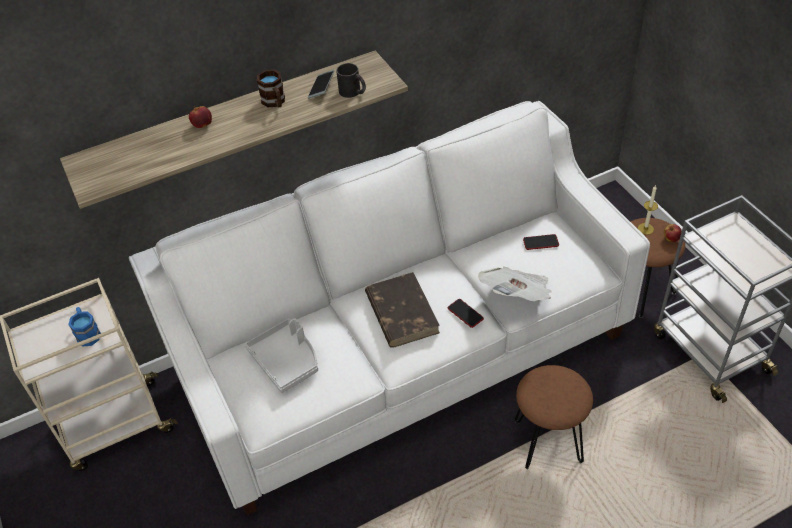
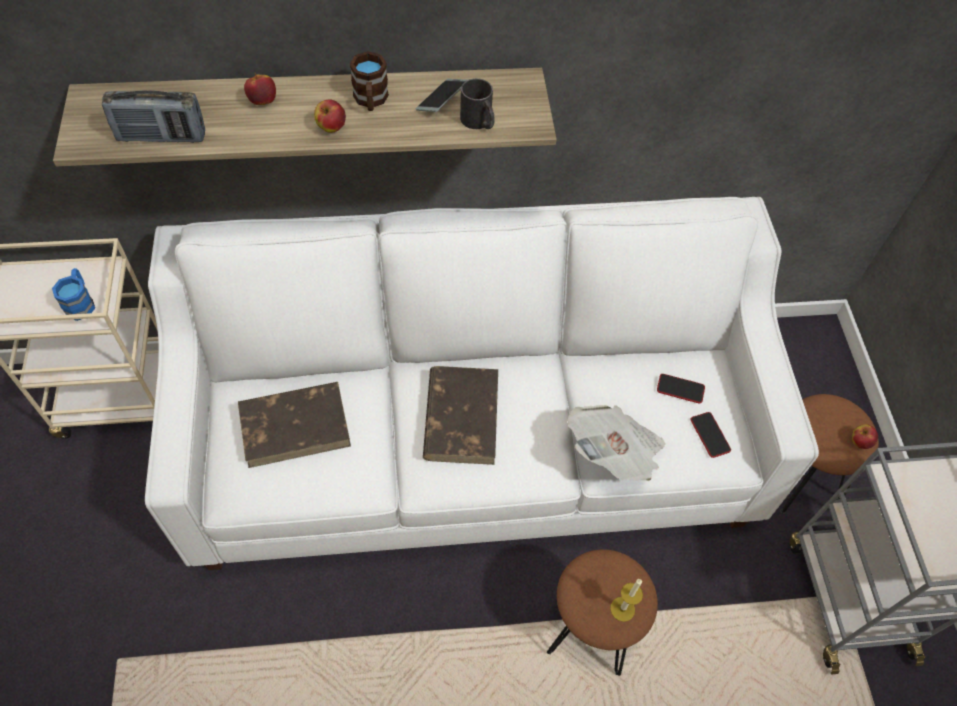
camera: 15 degrees right, 10 degrees up
grey tray [245,318,318,393] -> brown book [238,382,351,468]
phone [448,299,484,328] -> phone moved to [691,412,731,458]
candle [638,185,658,235] -> candle moved to [610,579,643,622]
none -> radio [102,90,205,143]
none -> apple [314,99,346,133]

